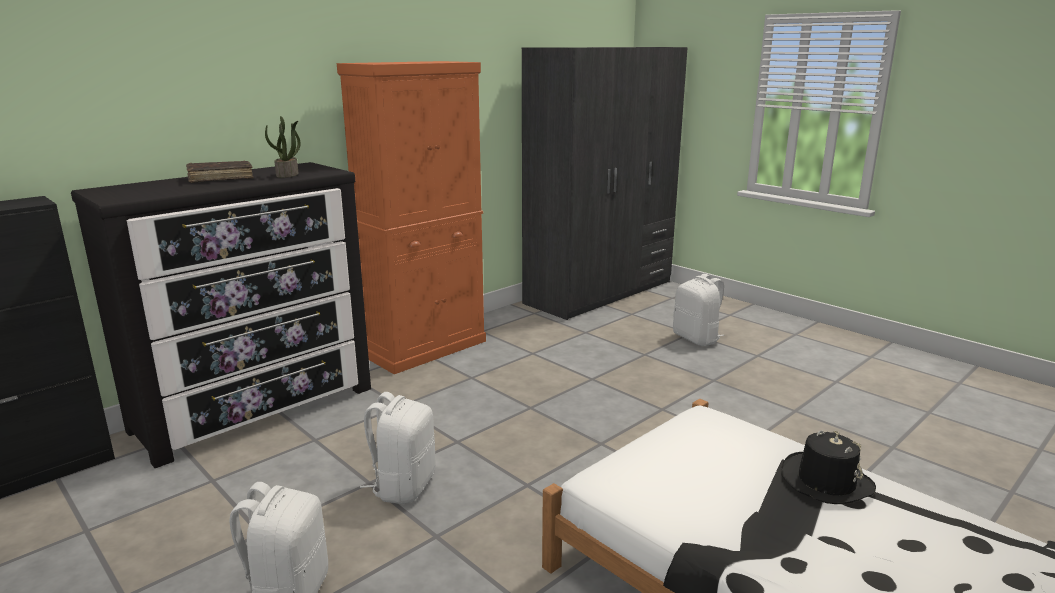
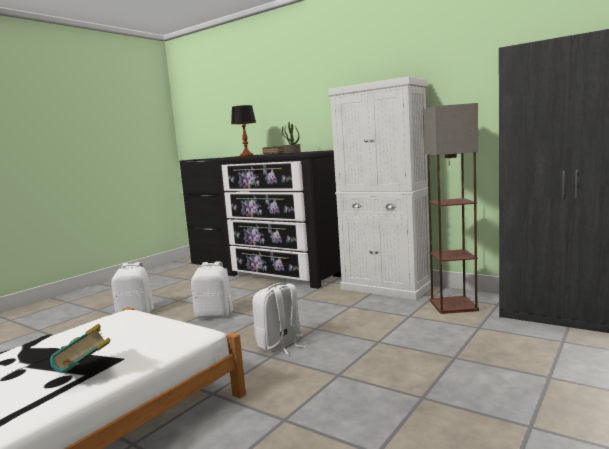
camera: 80 degrees right, 10 degrees down
orange cabinet [337,61,486,374] -> white cabinet [328,76,431,300]
white backpack [673,274,724,346] -> white backpack moved to [252,283,306,354]
black hat [781,430,876,504] -> book [50,324,110,373]
none -> table lamp [231,105,256,156]
none -> floor lamp [424,103,479,314]

